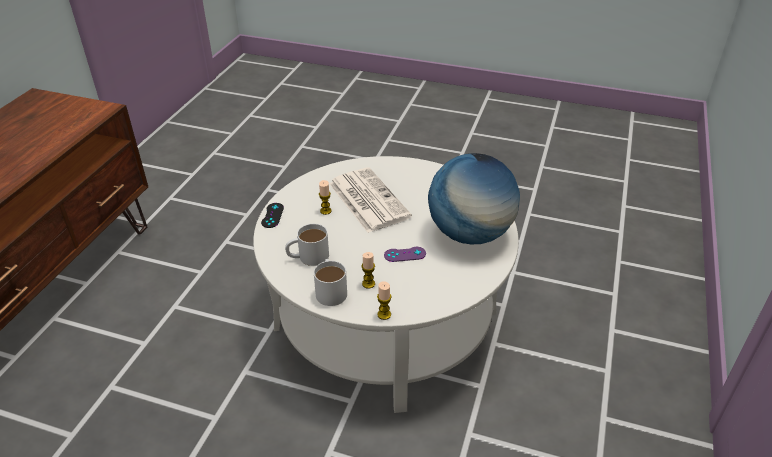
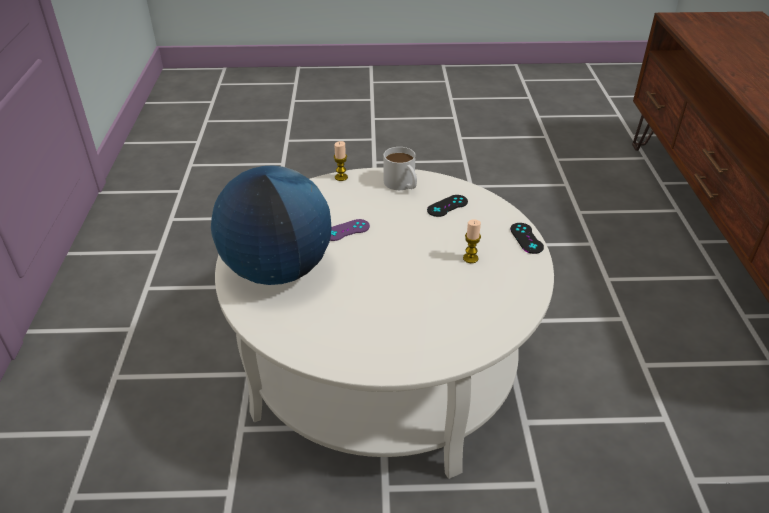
camera: 160 degrees right, 0 degrees up
white mug [285,224,329,266] -> black game controller [427,195,468,217]
newspaper [329,168,412,233] -> none
candle [361,252,375,289] -> none

